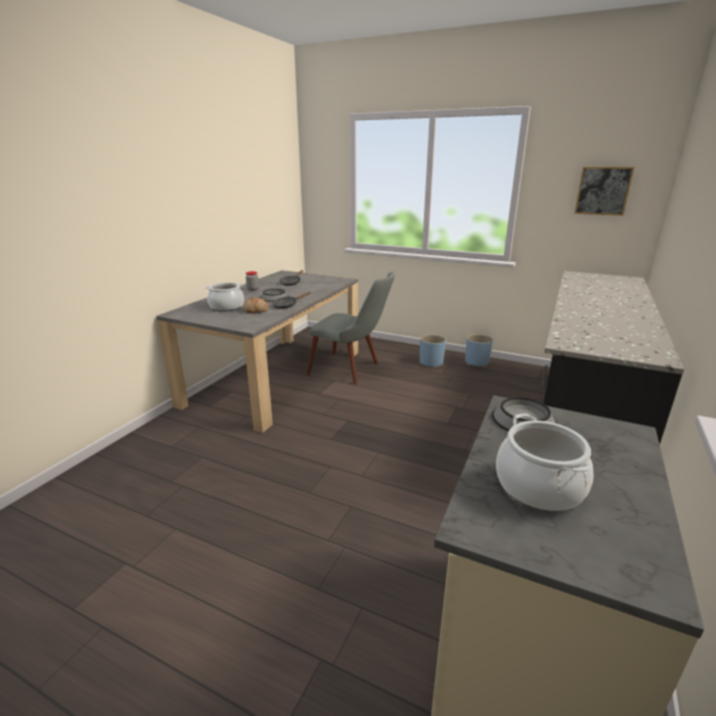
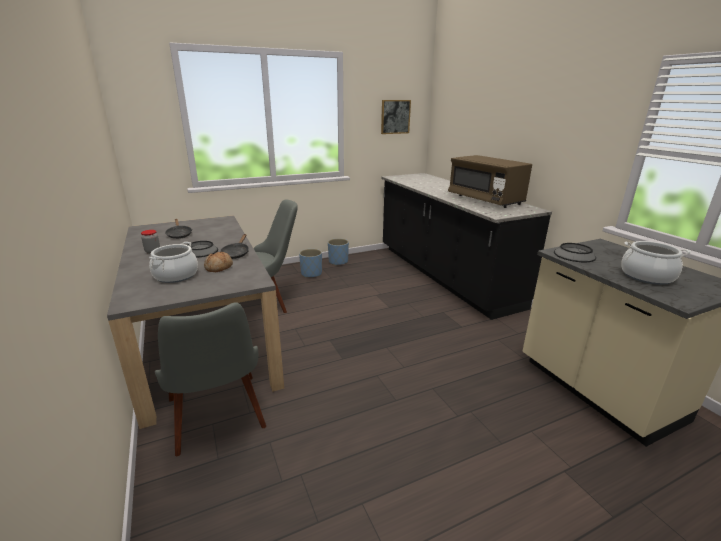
camera: 50 degrees left, 0 degrees up
none -> grey chair [155,302,266,456]
none -> brown microwave [448,155,532,208]

